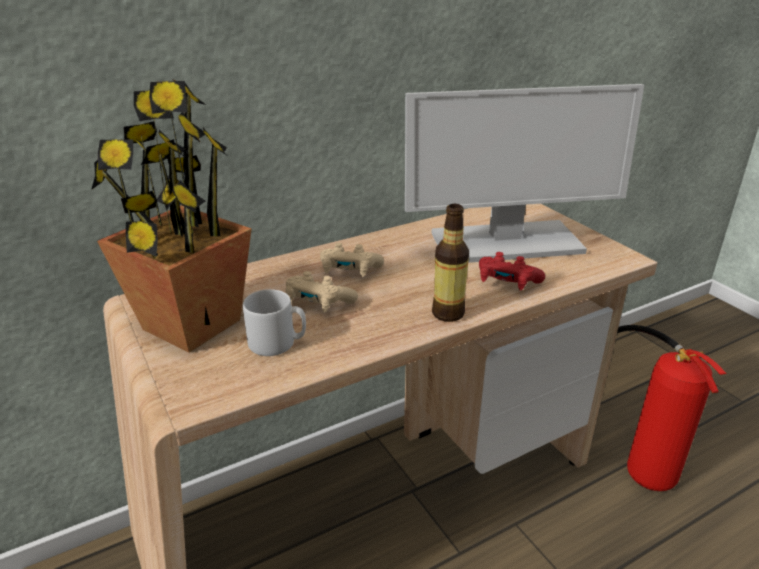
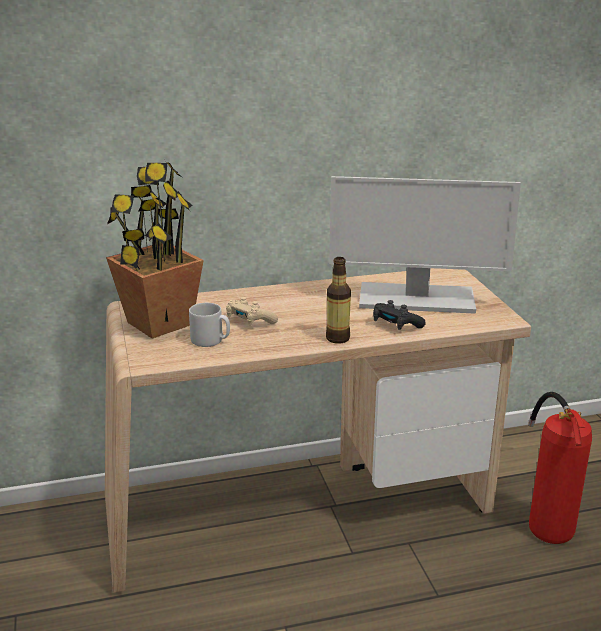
camera: 15 degrees right, 5 degrees down
beige game controller [320,242,384,277] -> none
red game controller [479,252,545,291] -> black game controller [373,300,426,330]

